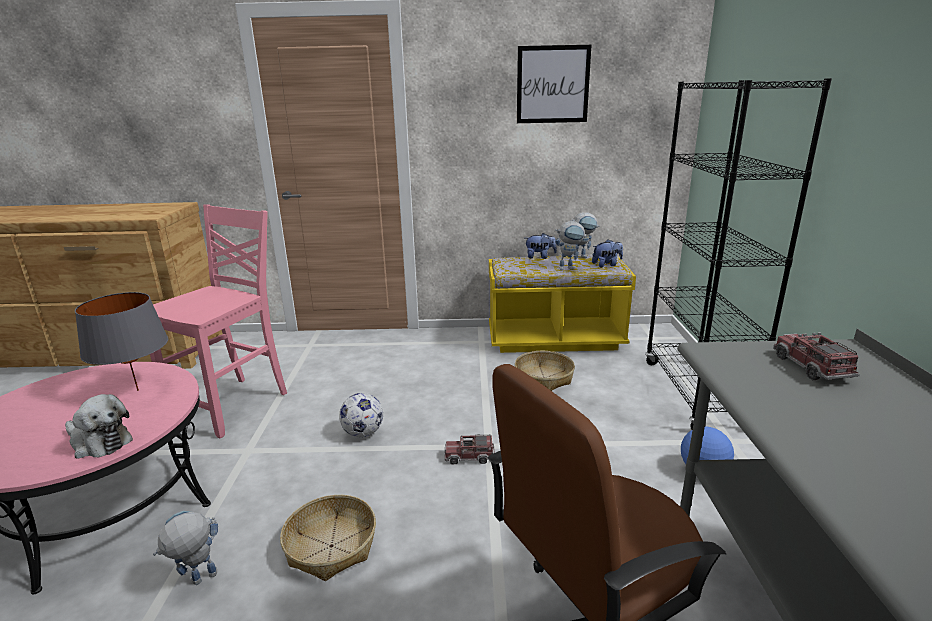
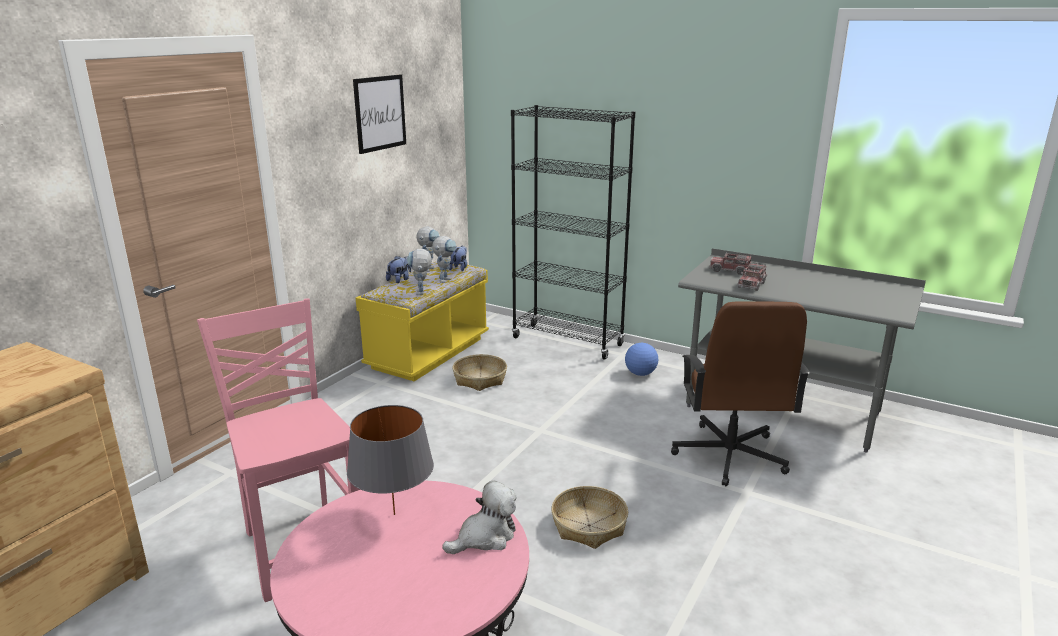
camera: 60 degrees left, 0 degrees up
toy robot [153,511,218,585] -> toy robot moved to [407,249,432,295]
football [339,393,383,437] -> none
toy truck [444,434,495,464] -> toy truck moved to [737,262,767,291]

